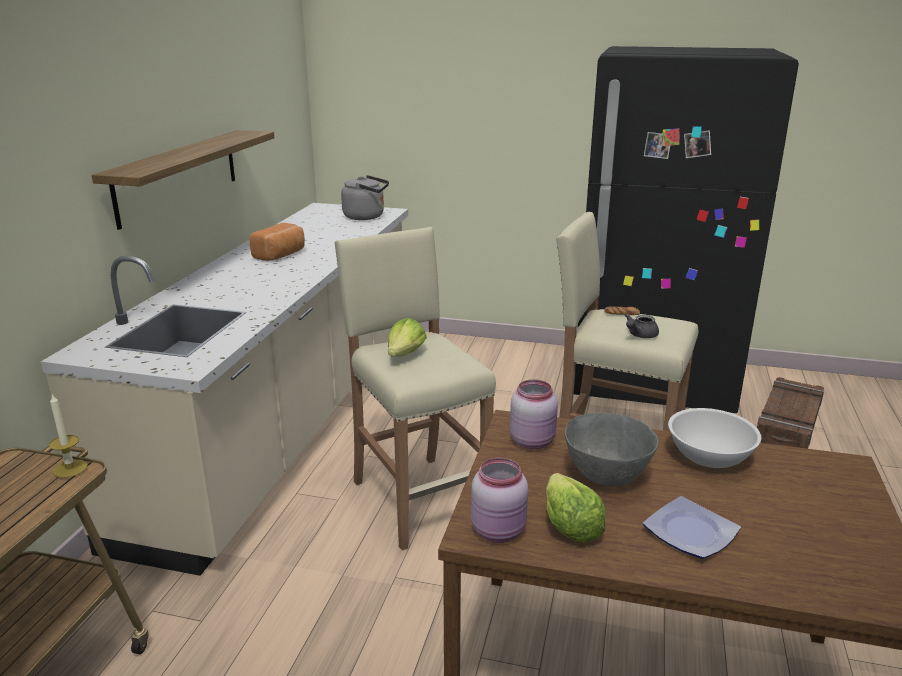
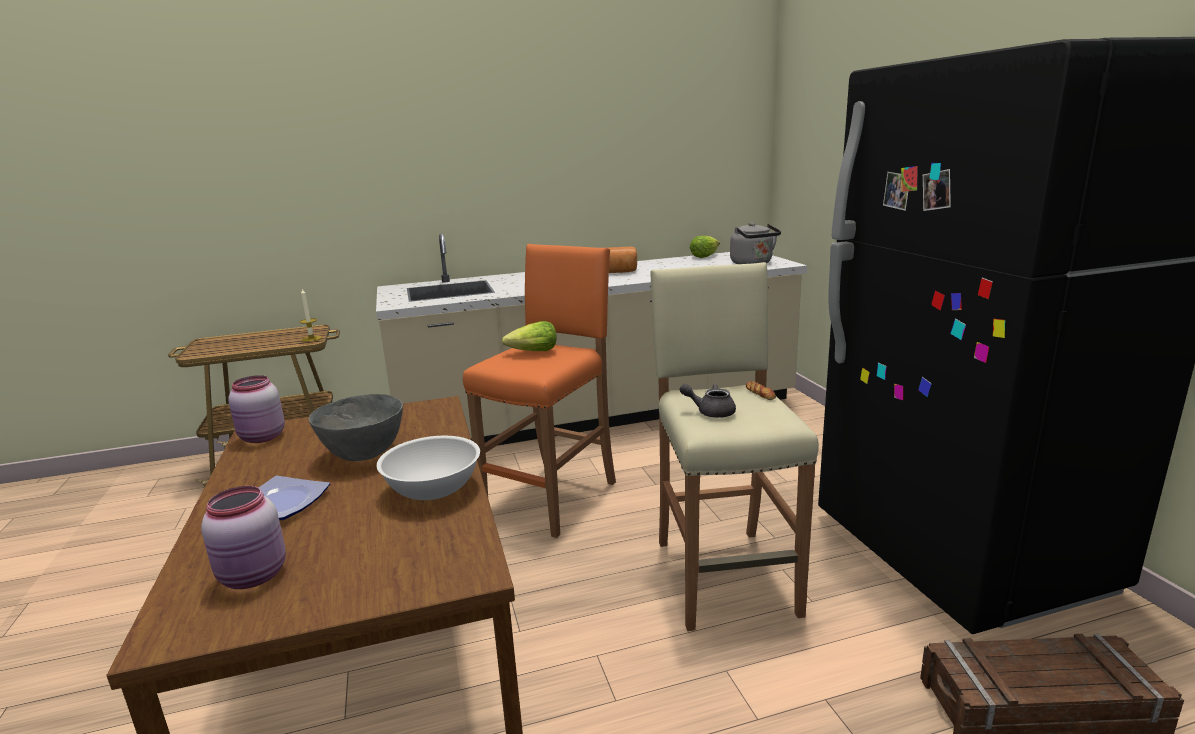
camera: 60 degrees right, 5 degrees down
shelf [92,130,274,230] -> none
beige stool [335,227,496,550] -> orange stool [463,244,616,538]
pink jar [510,380,558,449] -> pink jar moved to [201,486,286,589]
lettuce [546,473,606,543] -> lettuce moved to [690,236,720,258]

